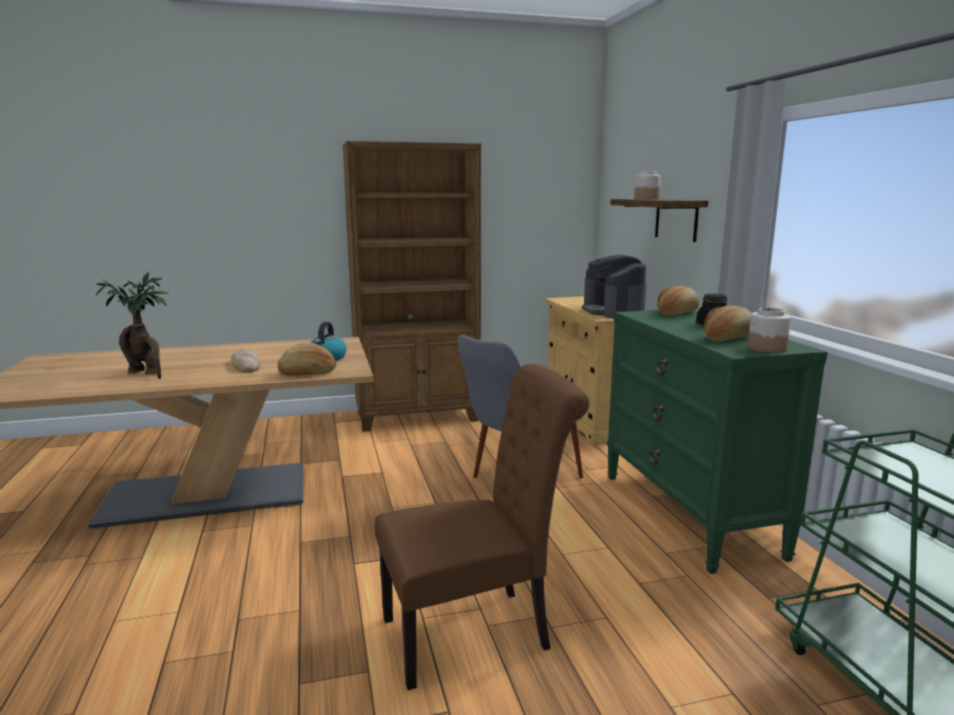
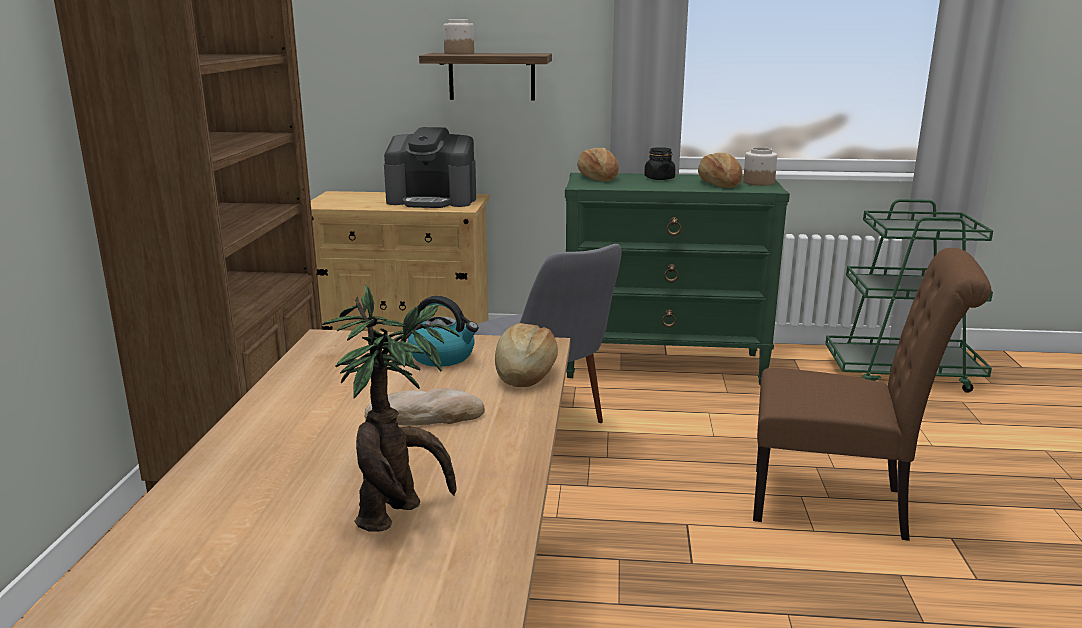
camera: 70 degrees left, 5 degrees up
brown chair [374,364,589,690] -> brown chair turned 105 degrees clockwise [753,248,991,541]

